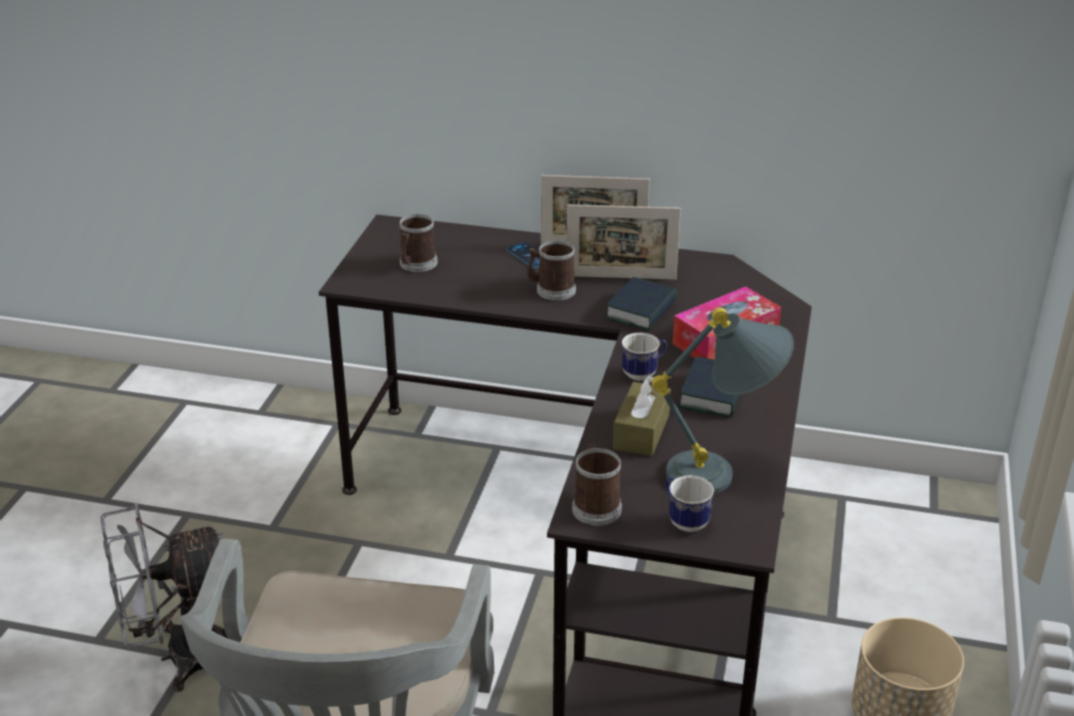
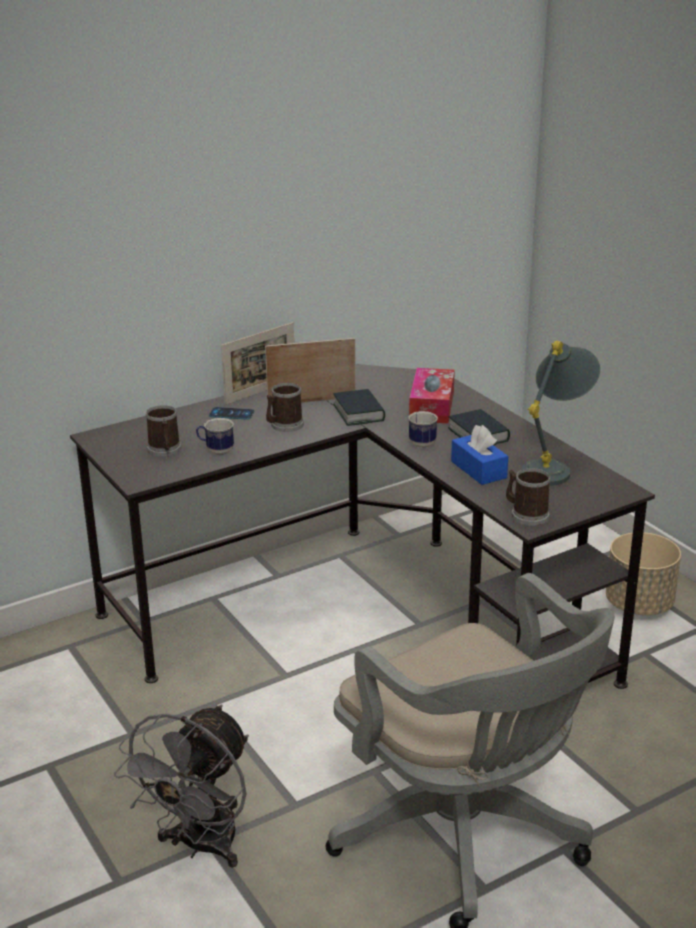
camera: 45 degrees left, 5 degrees down
picture frame [567,205,681,280] -> picture frame turned 150 degrees counterclockwise [265,338,356,403]
brown tissue box [613,376,671,456] -> blue tissue box [451,425,508,485]
mug [665,475,714,532] -> mug moved to [196,418,234,455]

